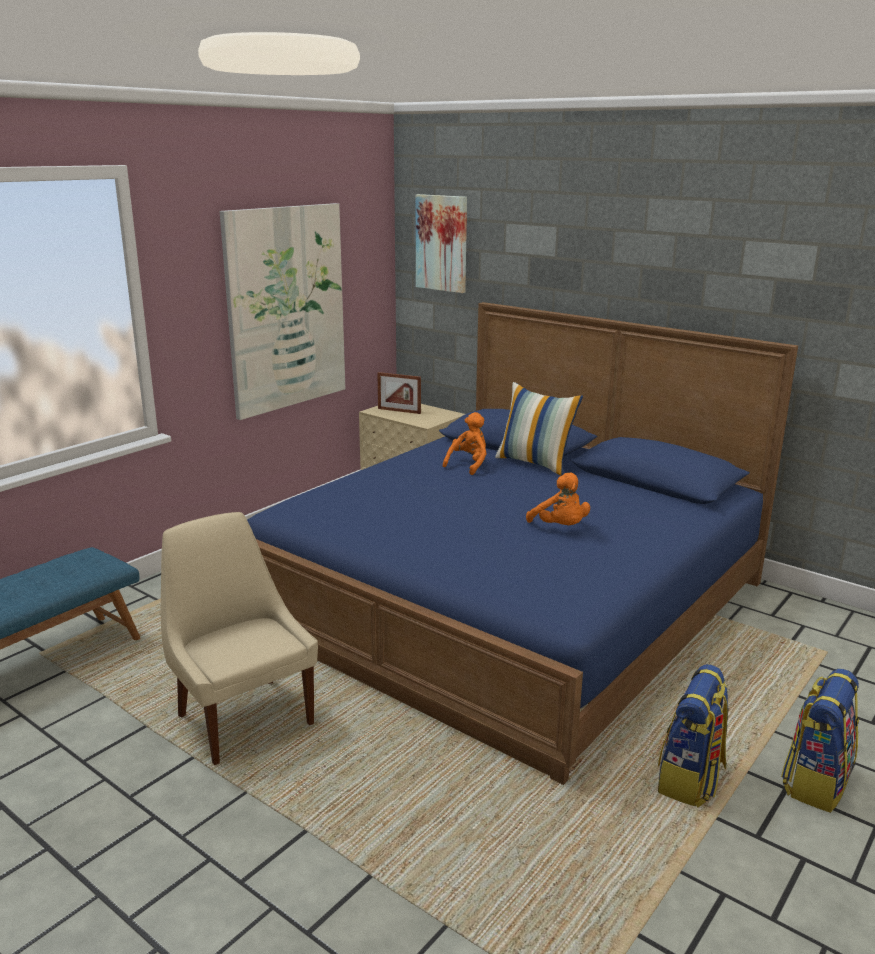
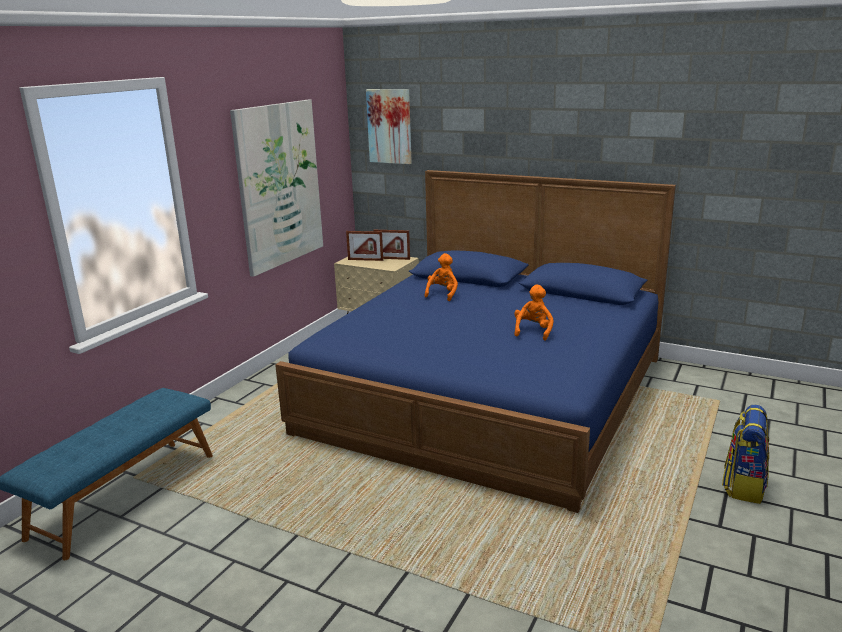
camera: 10 degrees left, 0 degrees up
beige chair [161,512,318,765] -> none
pillow [495,382,583,476] -> none
orange plush toy [526,473,590,525] -> orange plush toy turned 120 degrees counterclockwise [514,284,554,341]
backpack [658,664,728,808] -> none
none -> picture frame [374,230,410,260]

